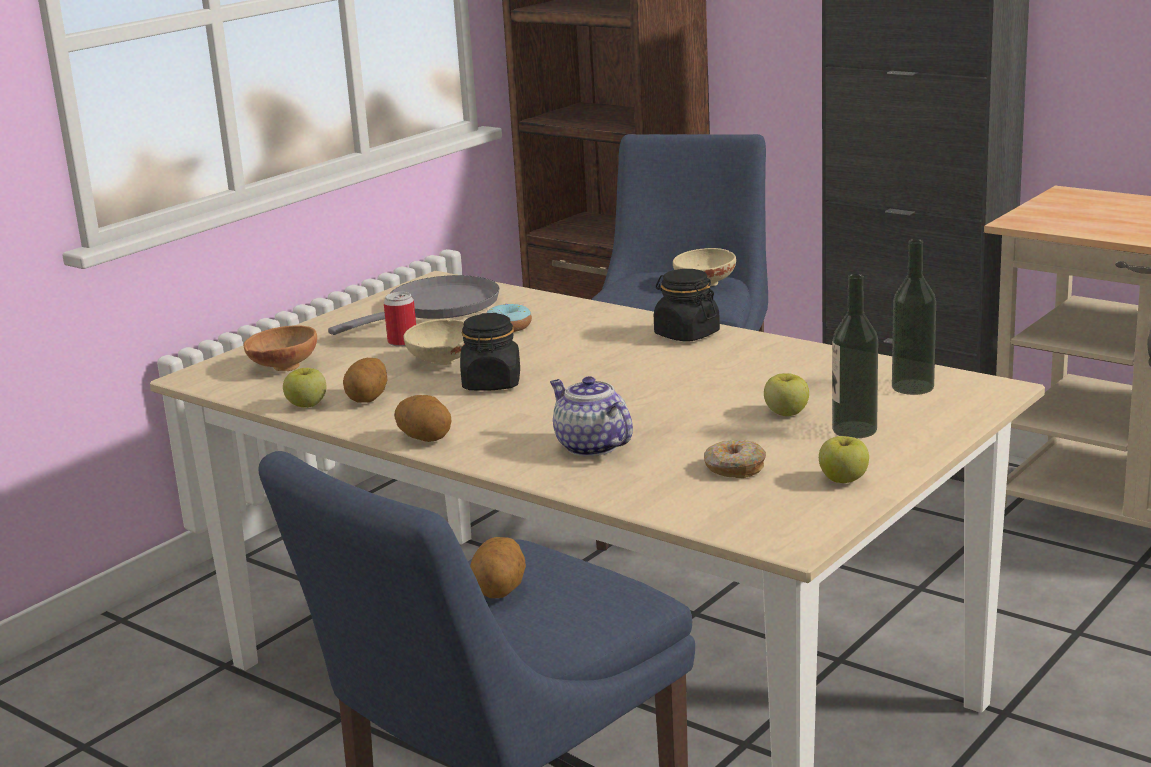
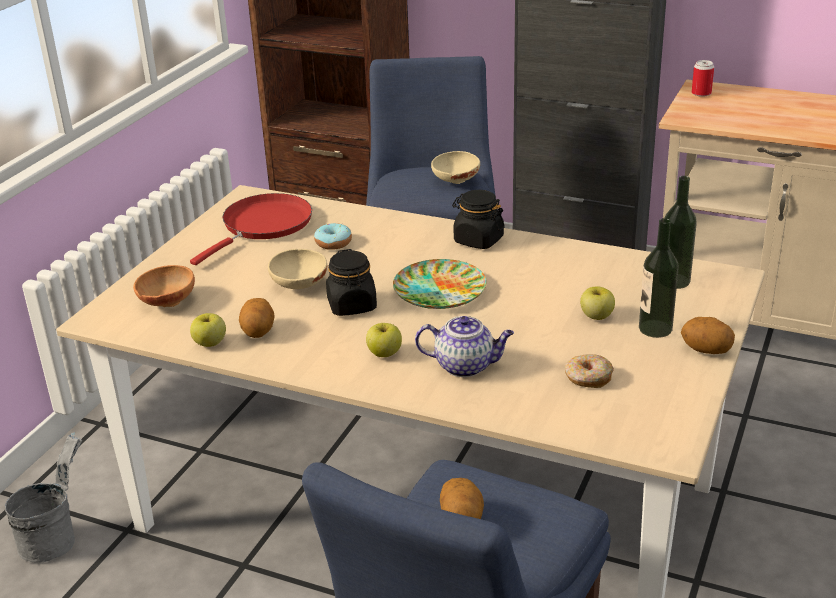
camera: 15 degrees left, 10 degrees up
grey frying pan [328,275,500,335] -> red frying pan [190,193,312,265]
can [383,292,416,347] -> can moved to [692,60,714,97]
potato [394,395,452,442] -> potato moved to [681,317,735,354]
teapot [550,376,633,457] -> teapot turned 150 degrees clockwise [415,316,514,377]
apple [819,436,869,483] -> apple moved to [366,323,402,357]
none -> grey bucket [5,432,82,563]
none -> plate [393,259,487,309]

